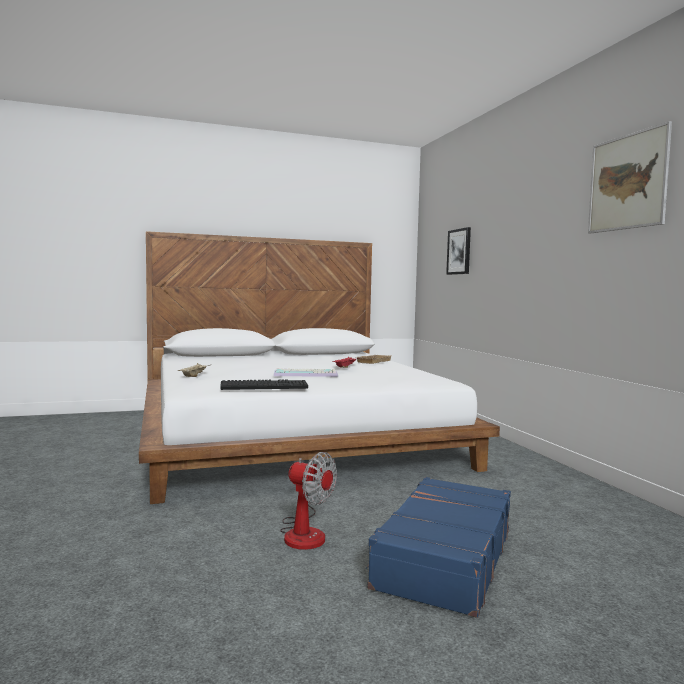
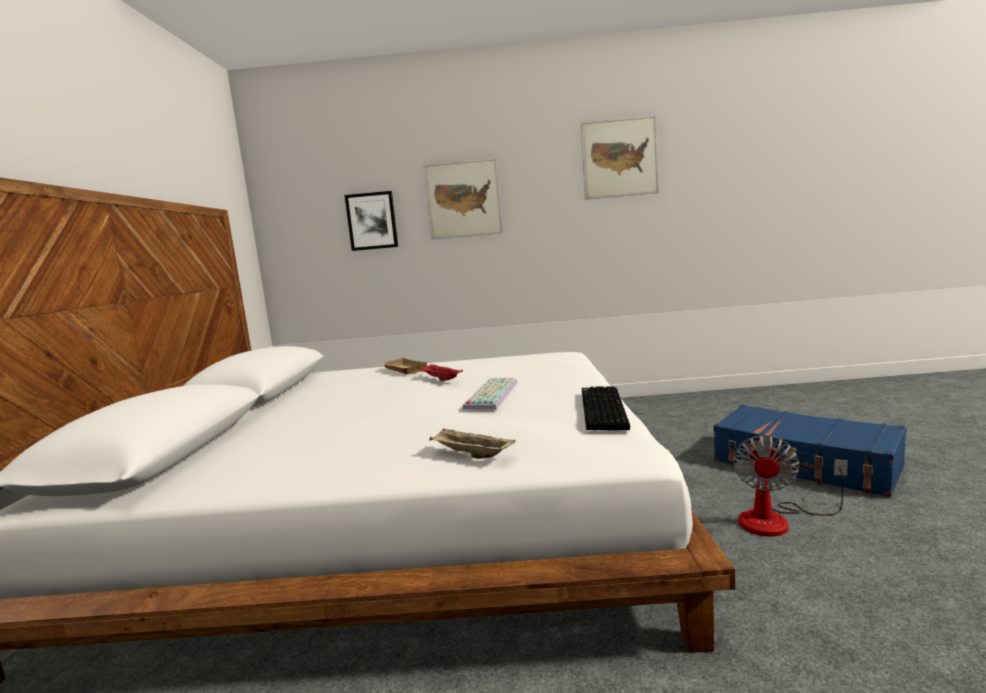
camera: 70 degrees left, 5 degrees up
fan [280,452,337,550] -> fan turned 150 degrees clockwise [733,435,848,536]
none -> picture [423,158,503,240]

